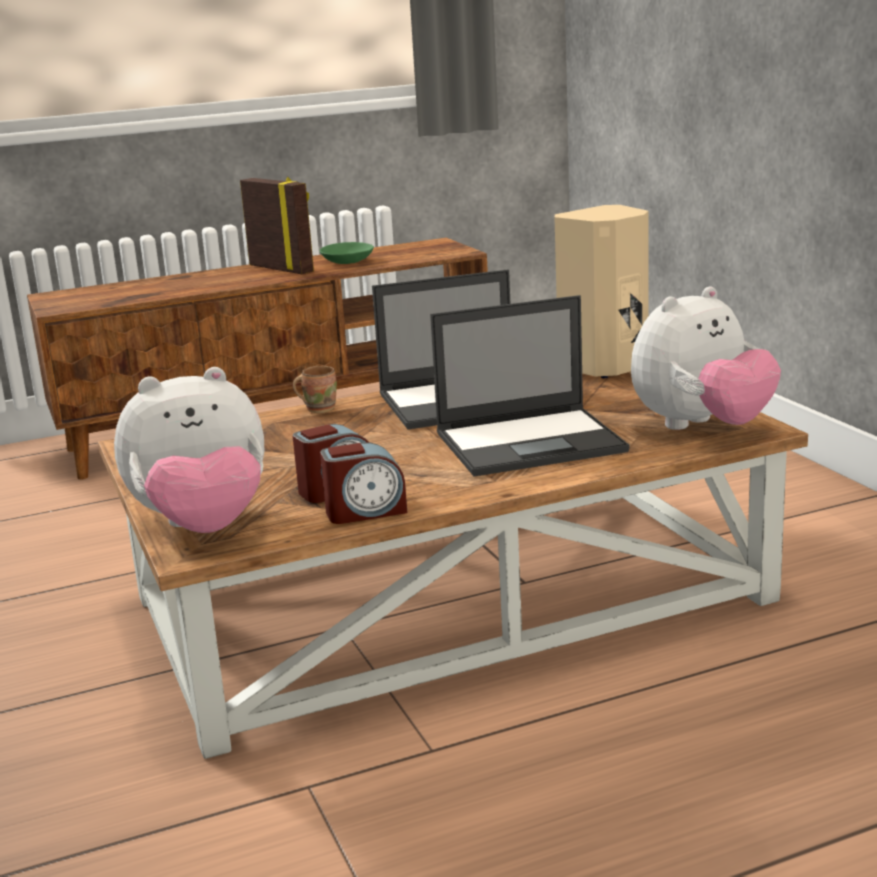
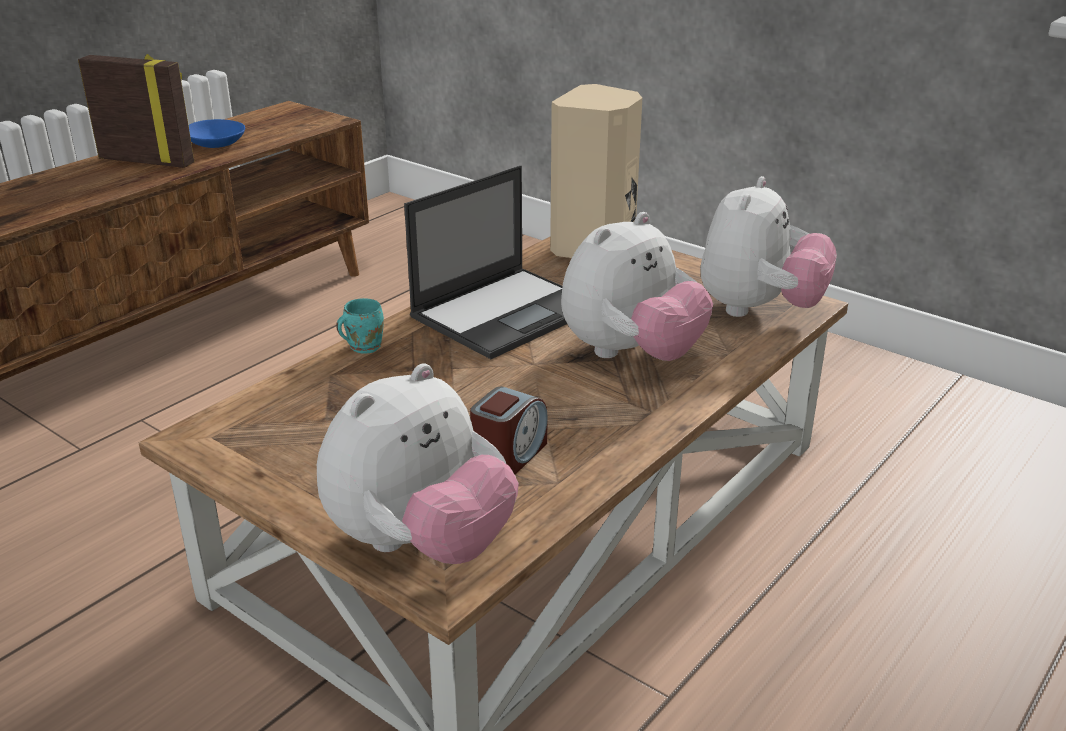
camera: 30 degrees left, 10 degrees up
brown mug [293,366,337,413] -> turquoise mug [336,298,384,354]
green bowl [319,242,374,264] -> blue bowl [189,119,245,148]
alarm clock [320,442,407,524] -> none
laptop [430,295,630,477] -> plush toy [561,212,713,361]

